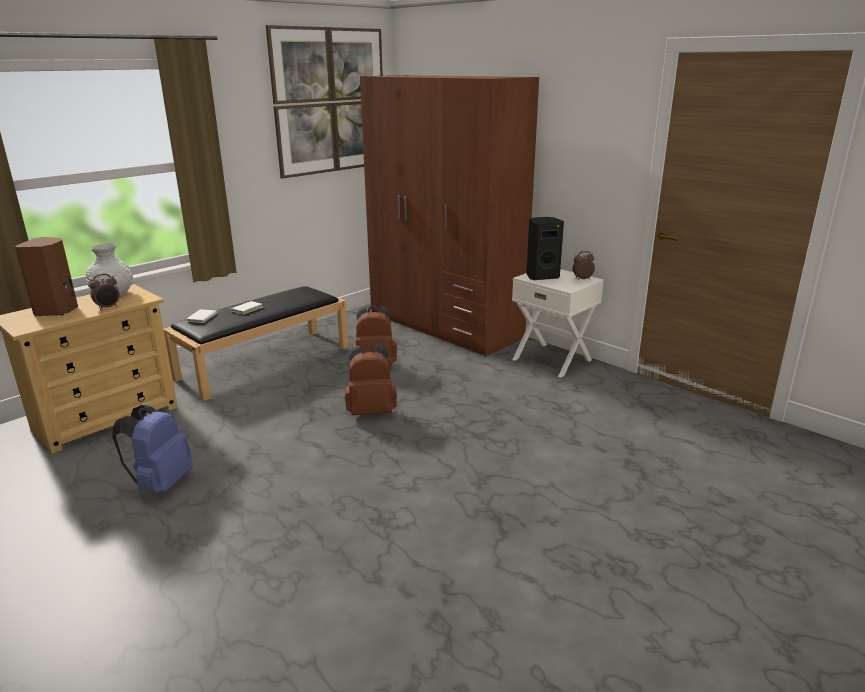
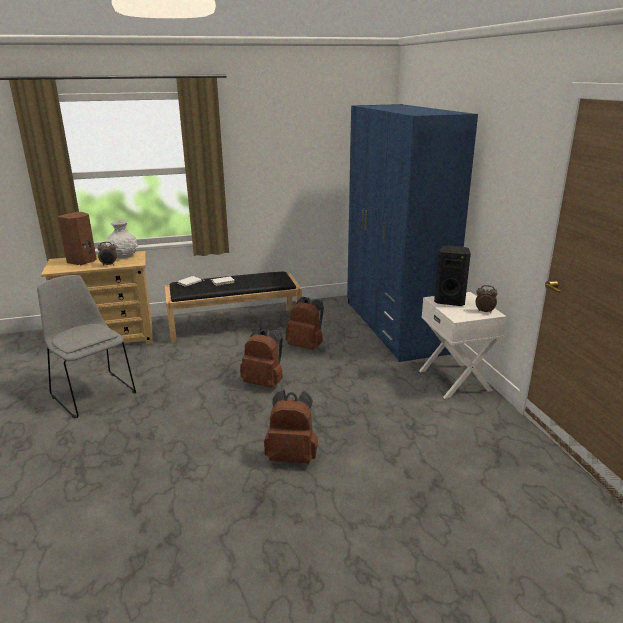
camera: 30 degrees right, 0 degrees up
blue backpack [113,405,193,493] -> grey chair [37,275,136,418]
picture [266,25,383,179] -> none
brown wardrobe [360,75,539,357] -> blue wardrobe [347,104,478,362]
none -> brown backpack [264,390,318,464]

